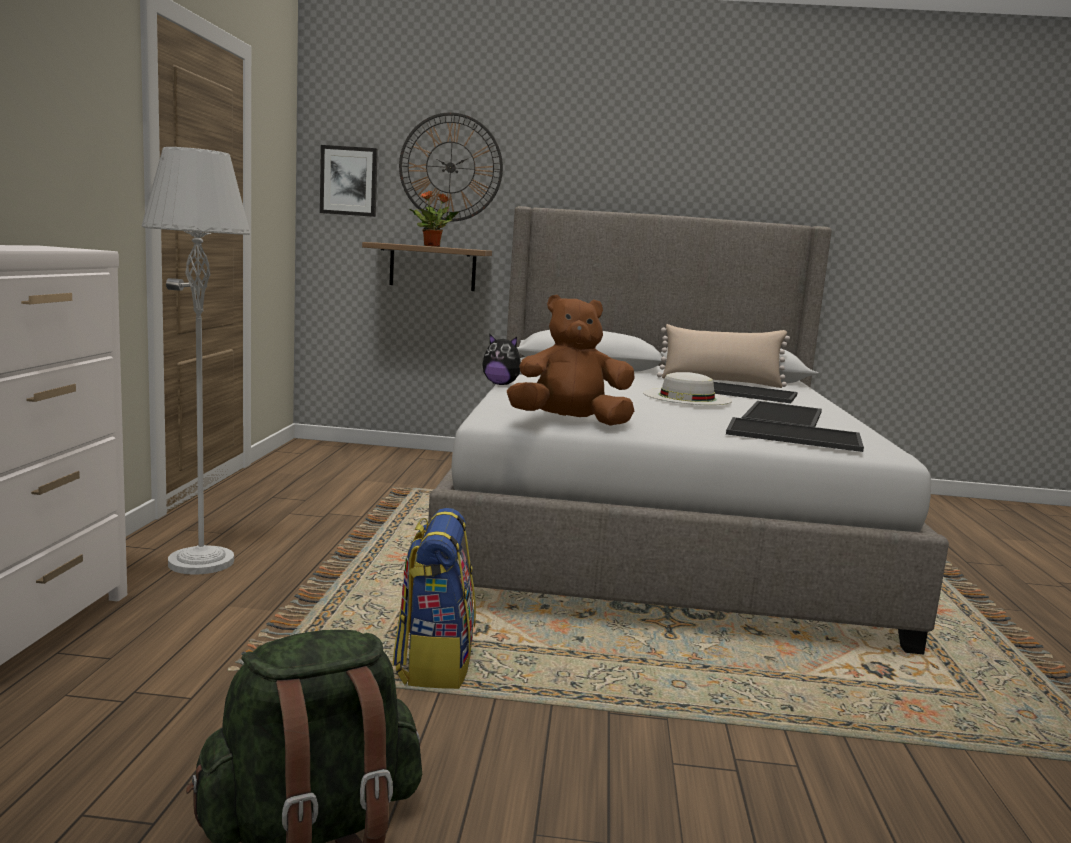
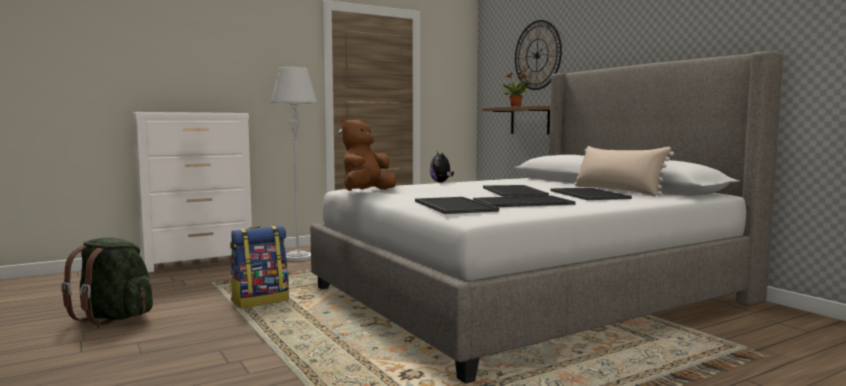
camera: 55 degrees right, 5 degrees down
picture [320,145,378,217] -> none
brown plush toy [507,295,635,426] -> brown plush toy turned 105 degrees counterclockwise [341,119,396,191]
white hat [643,372,732,405] -> tray [483,185,549,197]

